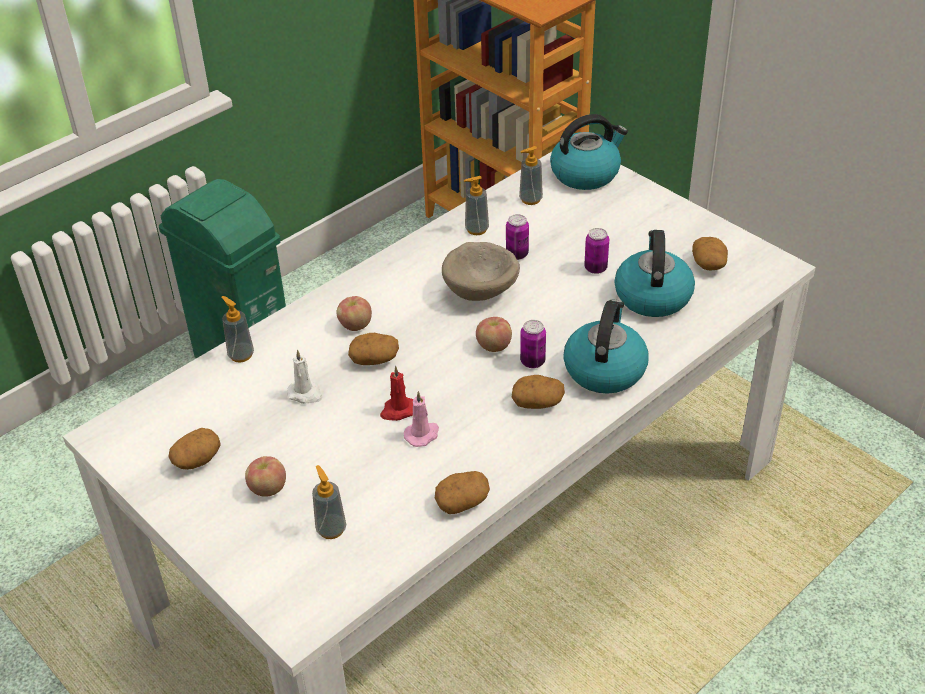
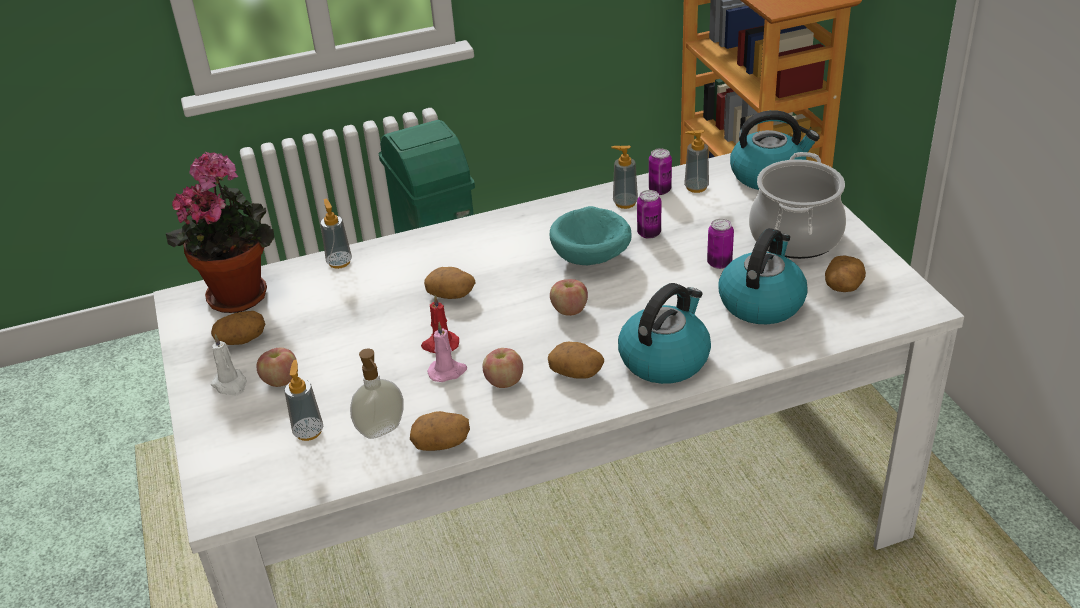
camera: 25 degrees right, 5 degrees down
white candle [287,349,322,404] -> white candle moved to [211,334,247,396]
apple [336,296,372,331] -> apple moved to [483,348,523,388]
beige bowl [442,242,520,301] -> turquoise bowl [550,206,632,265]
can [520,320,546,368] -> can moved to [649,148,672,195]
none -> potted plant [166,152,274,313]
none -> soap dispenser [350,349,404,439]
none -> cooking pot [749,152,846,259]

